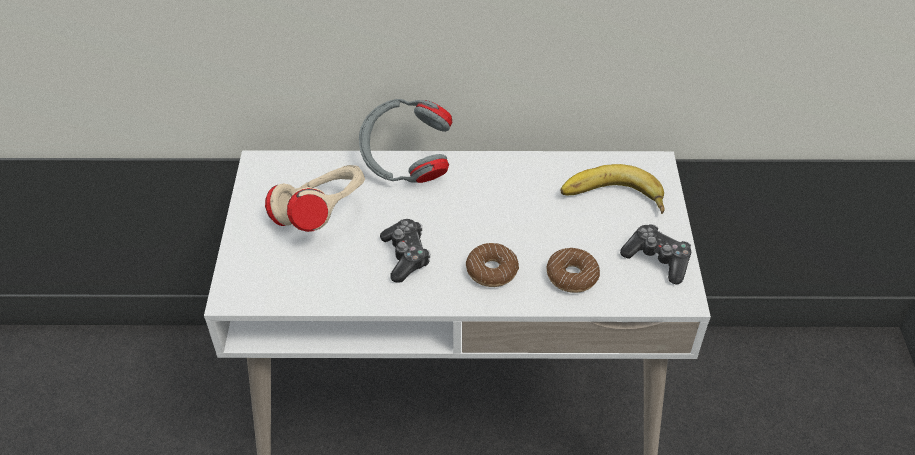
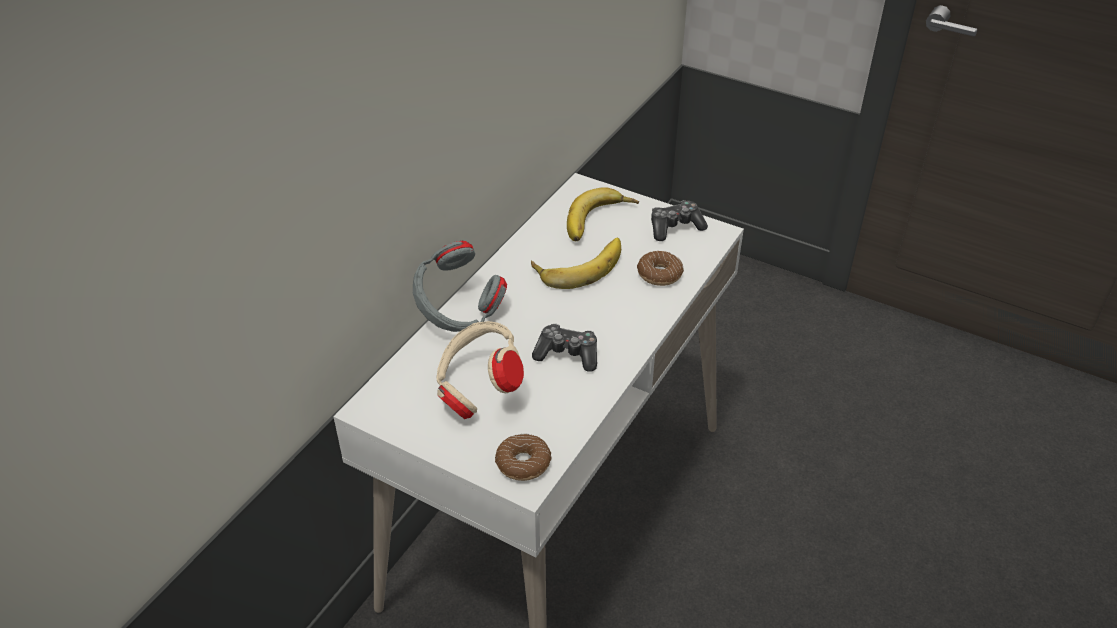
camera: 60 degrees left, 5 degrees down
donut [466,243,519,287] -> donut moved to [495,433,552,481]
none -> banana [531,237,621,289]

